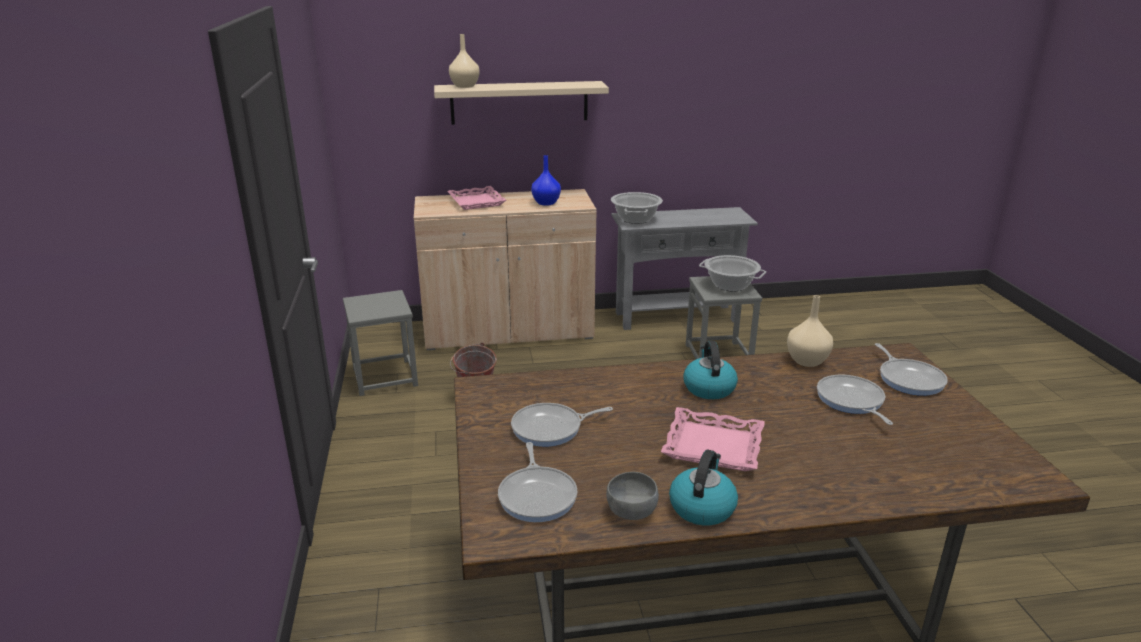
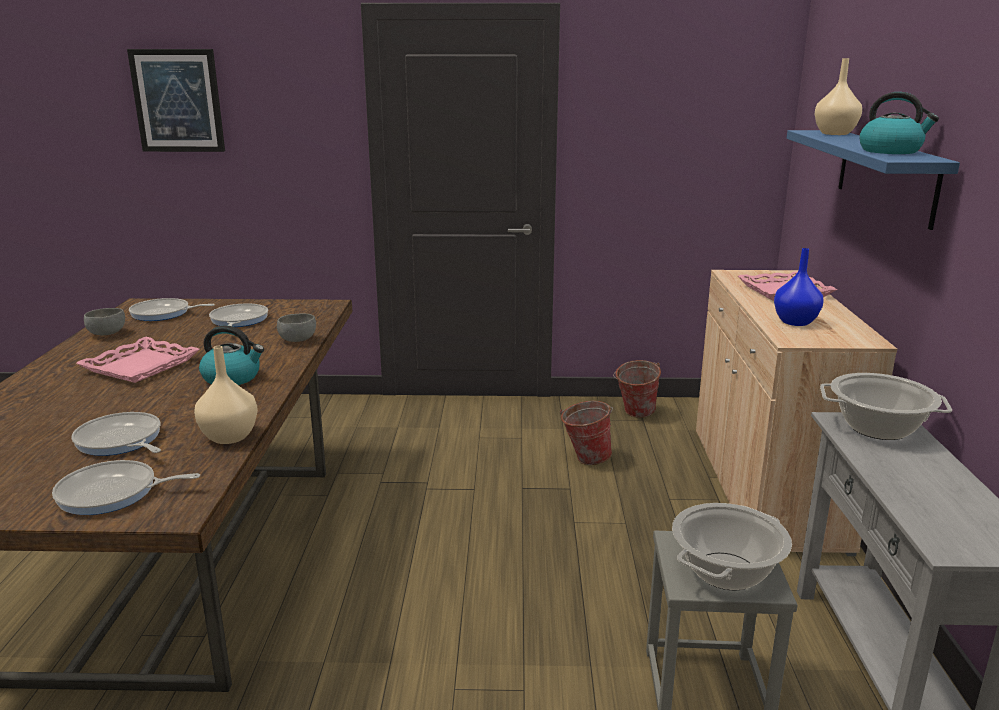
camera: 100 degrees right, 5 degrees down
grey stool [343,290,418,396] -> bucket [613,360,661,418]
beige shelf [434,81,609,125] -> blue shelf [787,130,960,230]
kettle [669,450,738,525] -> kettle moved to [859,92,939,154]
frying pan [817,375,893,425] -> frying pan turned 135 degrees counterclockwise [71,412,161,456]
none -> picture [127,49,225,152]
none -> grey bowl [277,314,316,342]

